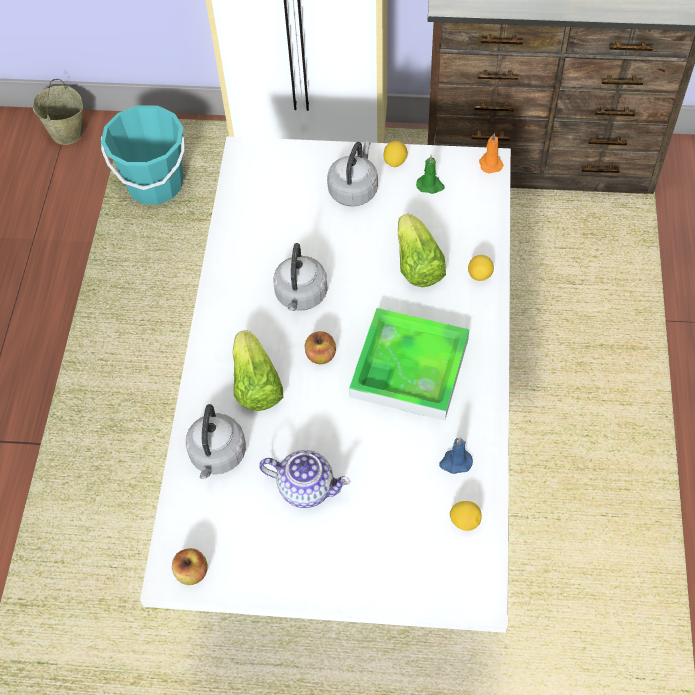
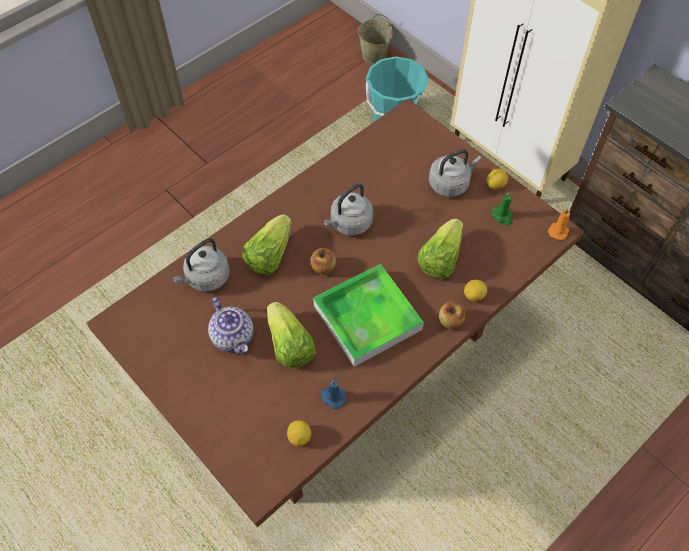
camera: 40 degrees right, 0 degrees up
white dining table [140,137,511,633] -> brown dining table [87,99,584,527]
apple [172,548,208,585] -> apple moved to [439,302,465,329]
none -> lettuce [267,302,316,368]

